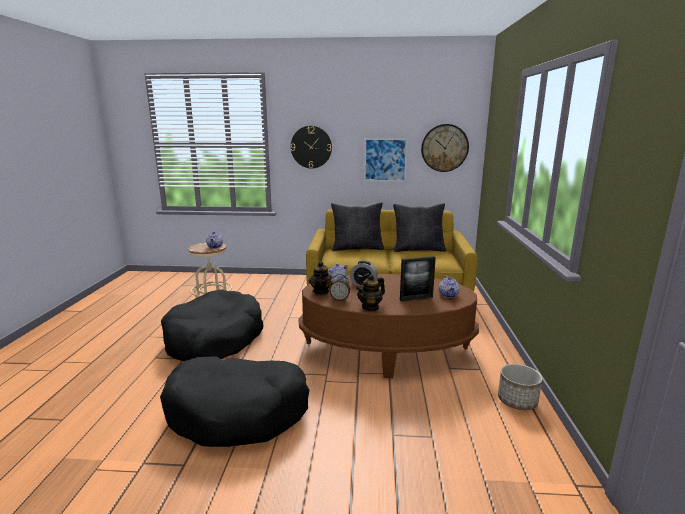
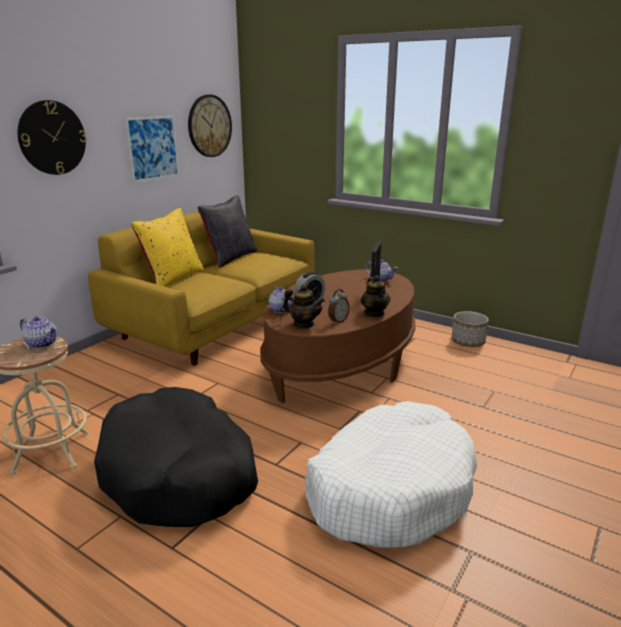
camera: 60 degrees left, 5 degrees up
black dog bed [160,356,309,447] -> white dog bed [305,401,477,548]
black pillow [331,202,384,251] -> yellow pillow [131,208,204,287]

